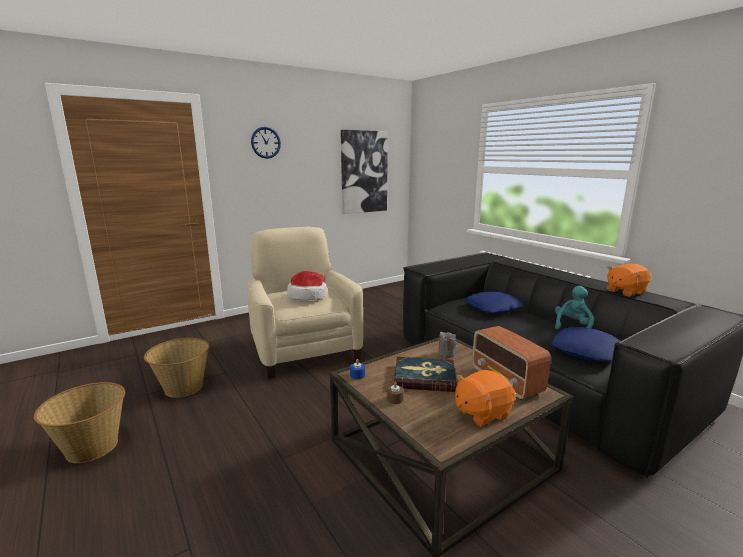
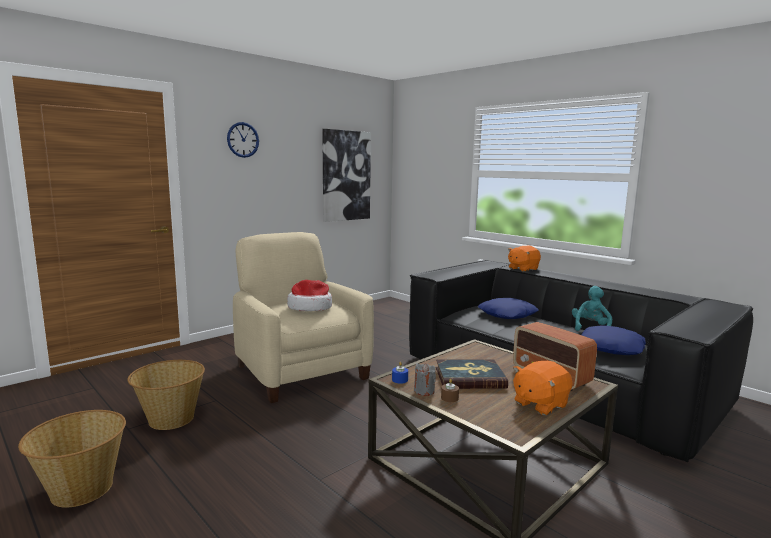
camera: 10 degrees left, 5 degrees down
grey candle [438,332,456,358] -> grey candle moved to [414,363,436,396]
orange plush toy [607,264,651,296] -> orange plush toy moved to [508,246,541,272]

